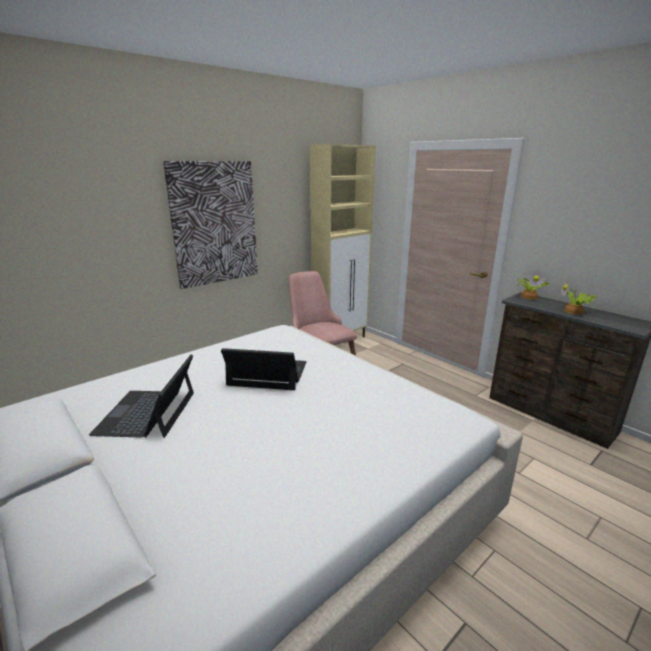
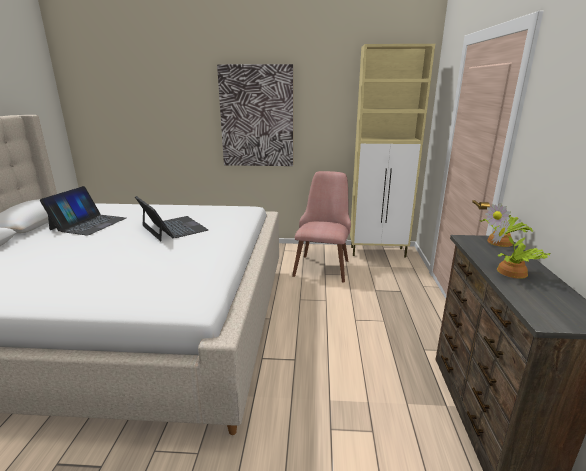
camera: 45 degrees right, 0 degrees up
laptop [89,355,194,438] -> laptop turned 150 degrees clockwise [40,186,126,236]

